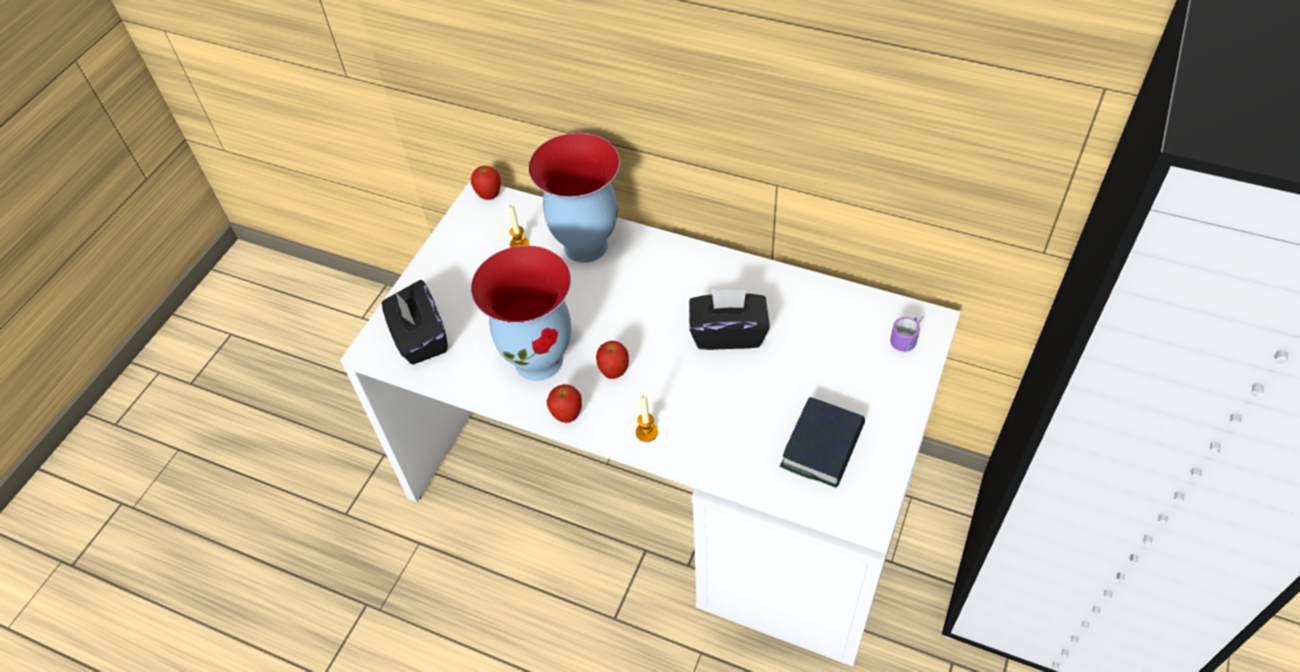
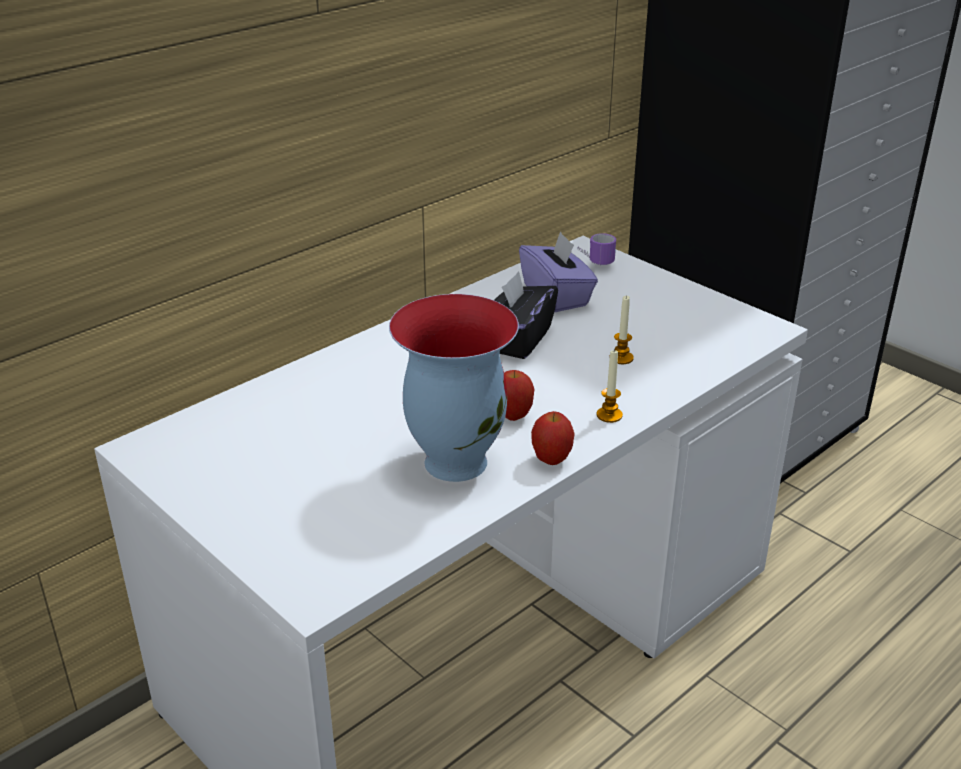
camera: 70 degrees left, 20 degrees down
black tissue box [382,280,447,364] -> none
apple [471,166,501,200] -> none
candle [508,204,529,247] -> candle moved to [609,295,634,364]
vase [528,133,620,263] -> none
book [780,397,865,488] -> none
none -> purple tissue box [519,231,598,313]

